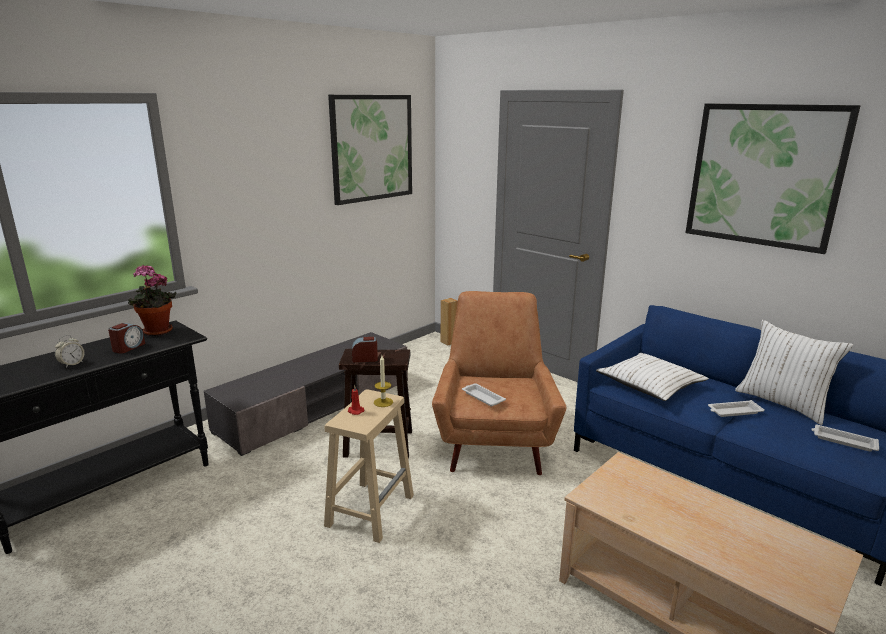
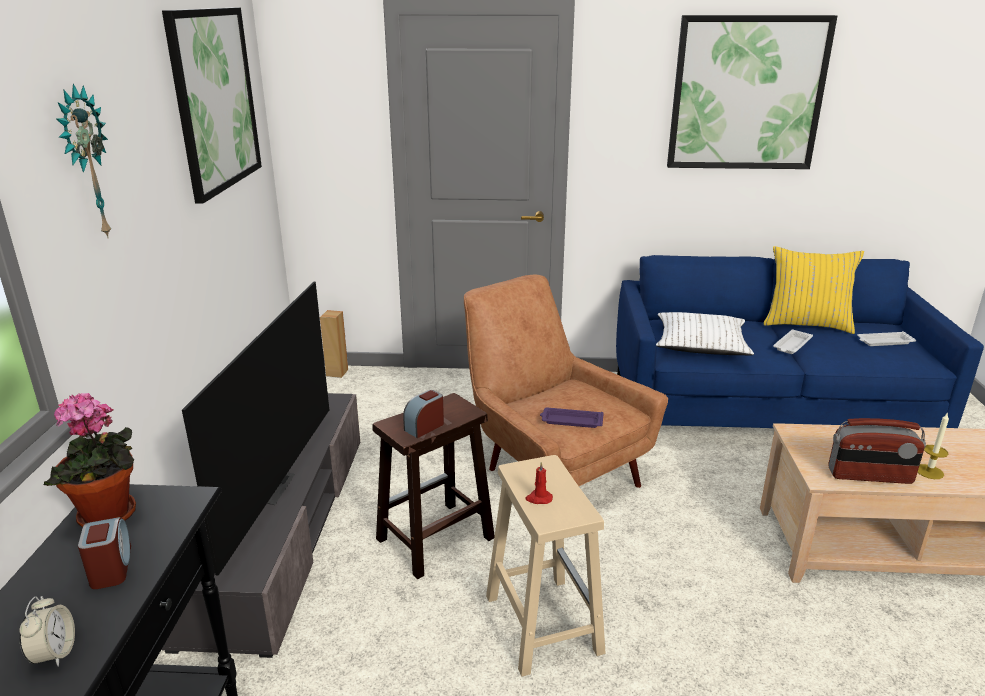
camera: 40 degrees left, 5 degrees up
candle [374,355,393,407] -> candle moved to [918,412,949,479]
white tray [462,383,506,406] -> purple tray [540,407,603,428]
white pillow [735,320,853,425] -> yellow pillow [764,246,864,334]
none -> wall clock [56,84,111,239]
none -> television [182,282,329,576]
none -> radio [828,418,926,484]

